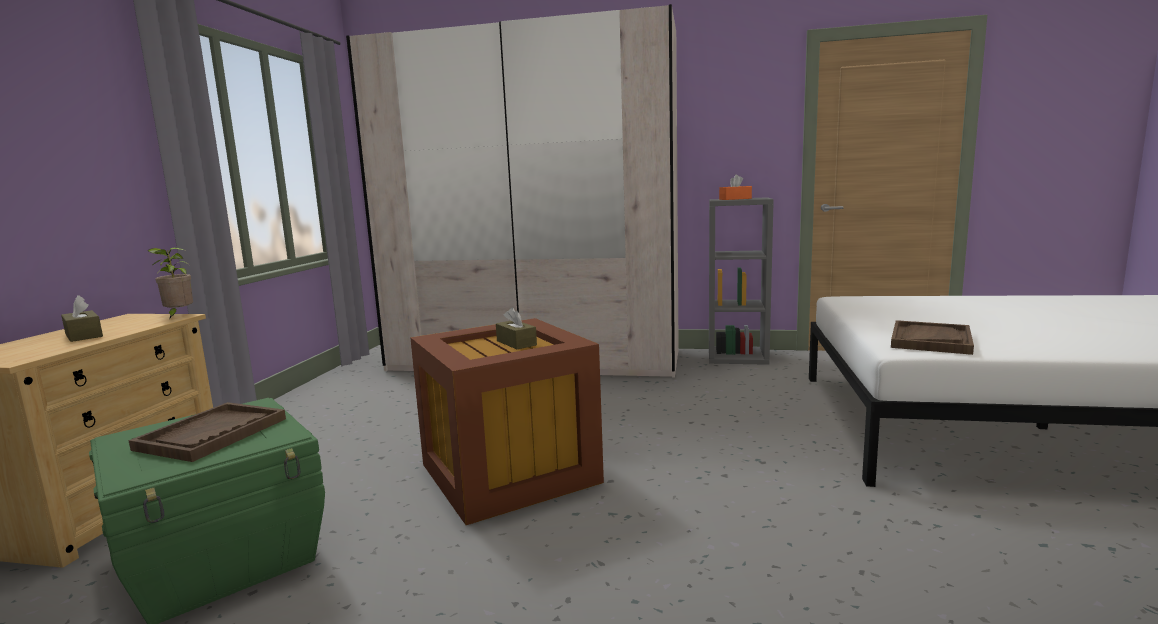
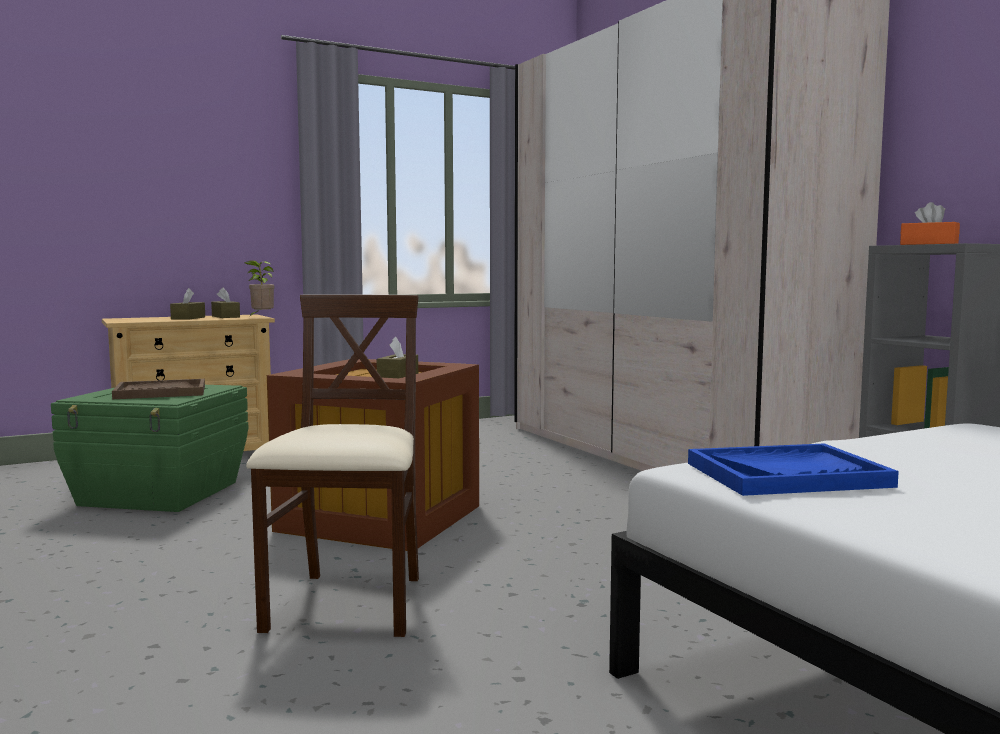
camera: 50 degrees right, 5 degrees down
brown tray [891,320,974,355] -> blue tray [688,443,899,496]
none -> brown tissue box [211,288,240,318]
none -> beige chair [246,295,419,637]

